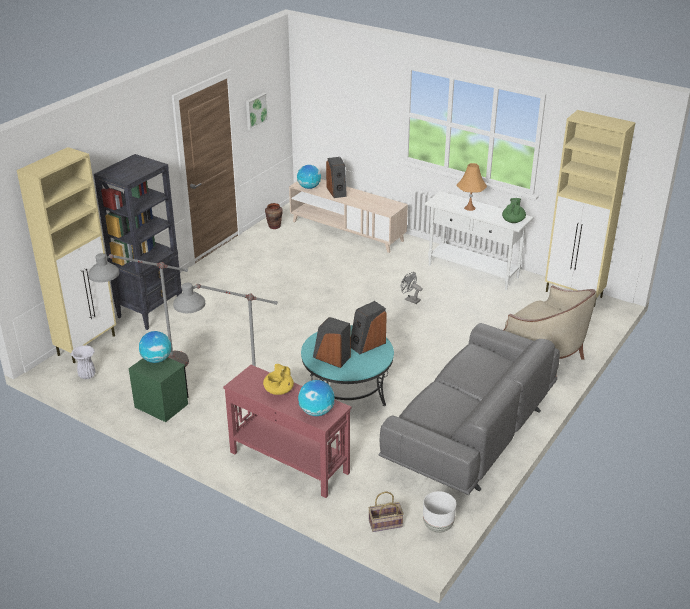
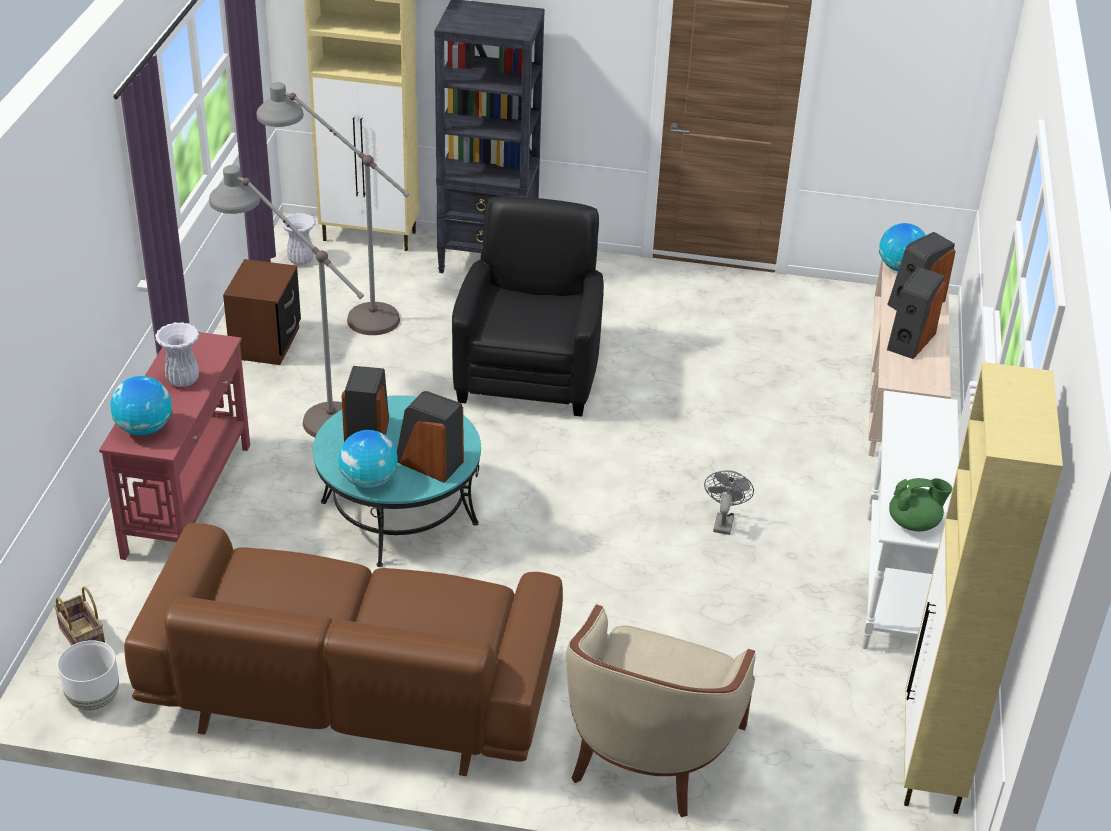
camera: 65 degrees right, 5 degrees up
green nightstand [129,357,189,422] -> brown nightstand [223,259,301,365]
globe [139,331,171,363] -> globe moved to [339,430,398,488]
picture [246,93,268,130] -> none
yellow teapot [263,364,294,395] -> white vase [155,322,200,387]
brown vase [265,203,283,229] -> none
grey sofa [379,323,560,495] -> brown sofa [124,523,563,776]
orange table lamp [456,163,487,211] -> none
none -> black armchair [452,196,604,416]
none -> speaker [887,267,946,359]

